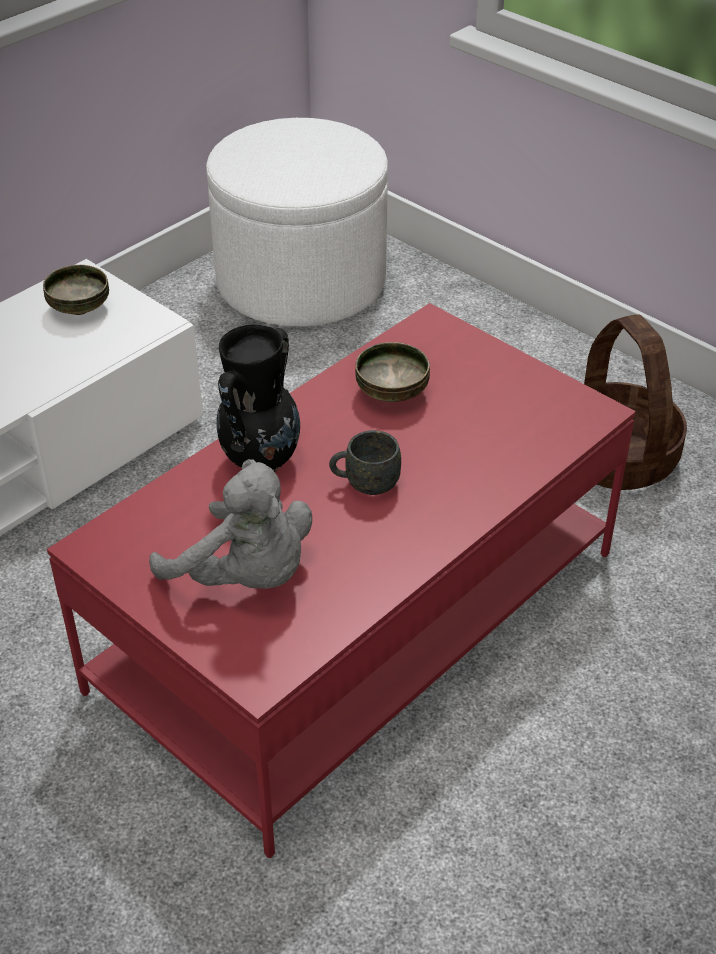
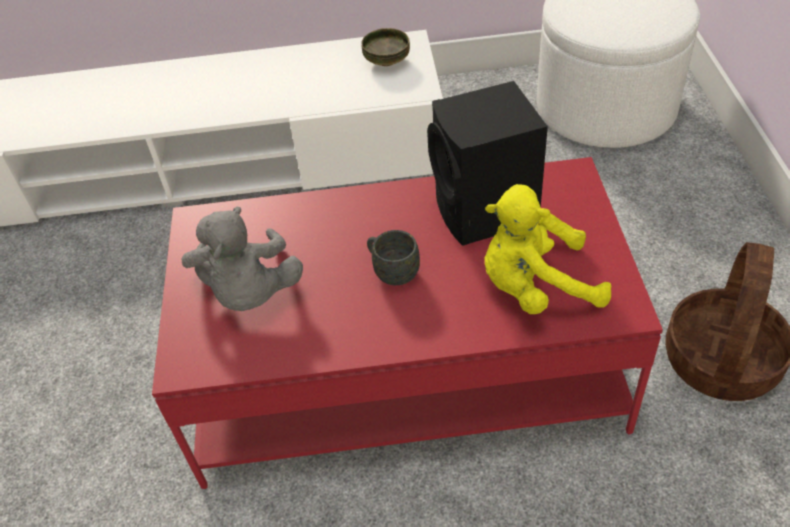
camera: 45 degrees right, 5 degrees up
black vase [217,325,300,472] -> none
bowl [355,342,430,402] -> black speaker [427,81,548,246]
none -> yellow plush toy [484,184,611,314]

